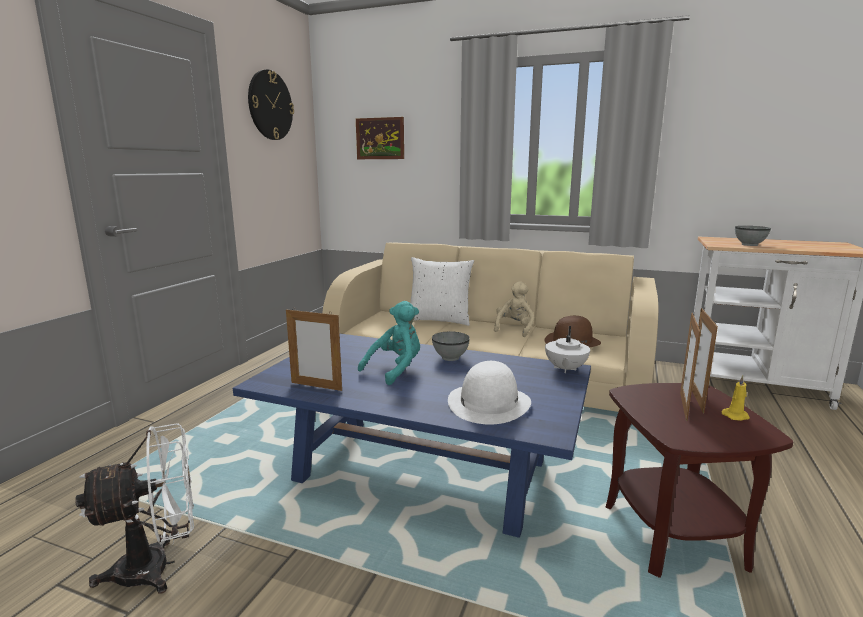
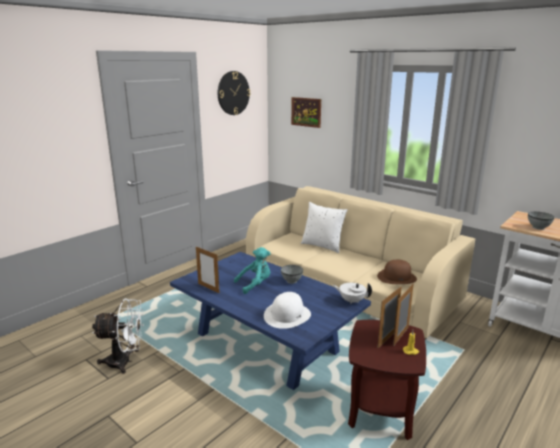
camera: 20 degrees right, 5 degrees up
beige plush toy [494,281,535,337] -> none
white teapot [545,326,590,373] -> white teapot turned 75 degrees clockwise [333,283,372,304]

